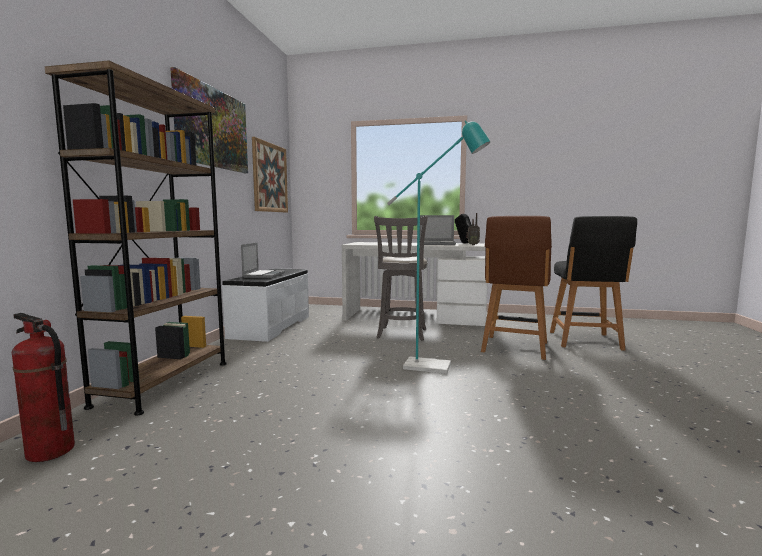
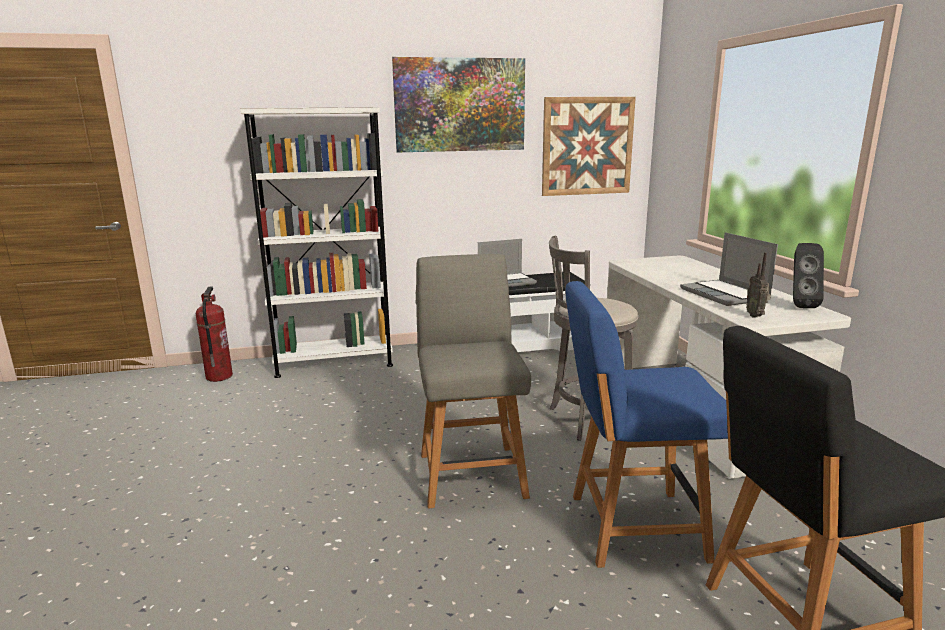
camera: 65 degrees right, 10 degrees up
brown bookcase [45,60,227,416] -> white bookcase [241,107,393,378]
turquoise floor lamp [387,120,491,374] -> grey chair [416,254,531,509]
brown chair [481,216,552,360] -> blue chair [565,281,728,568]

